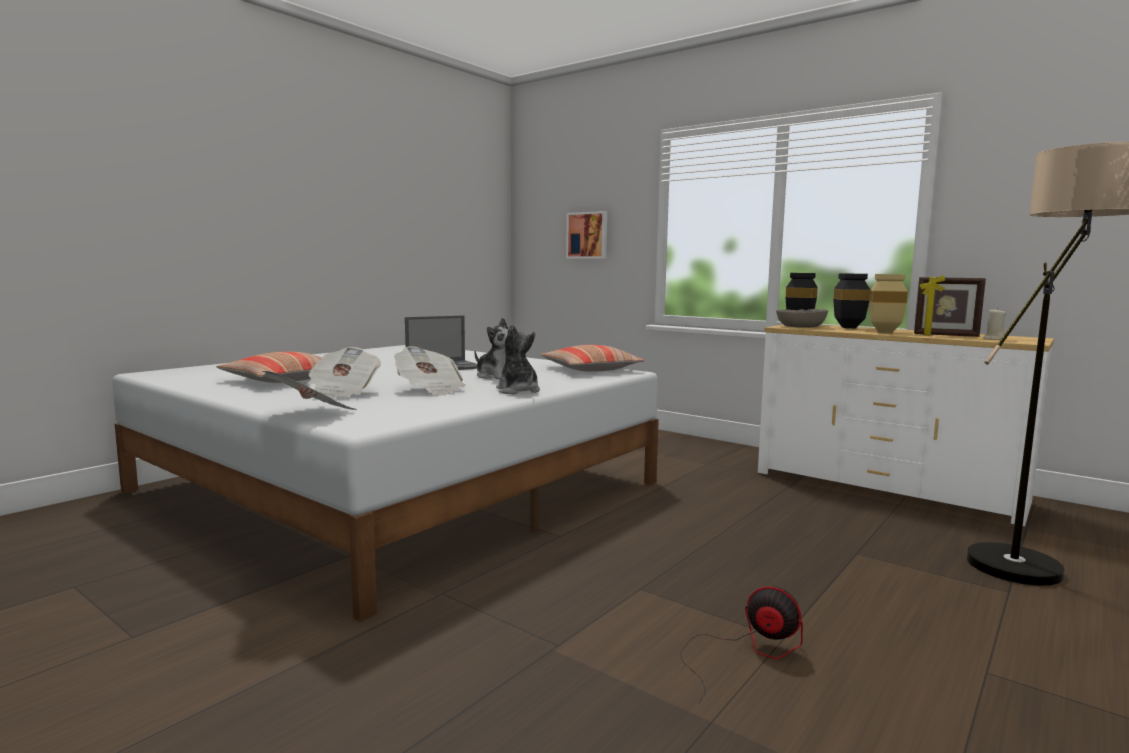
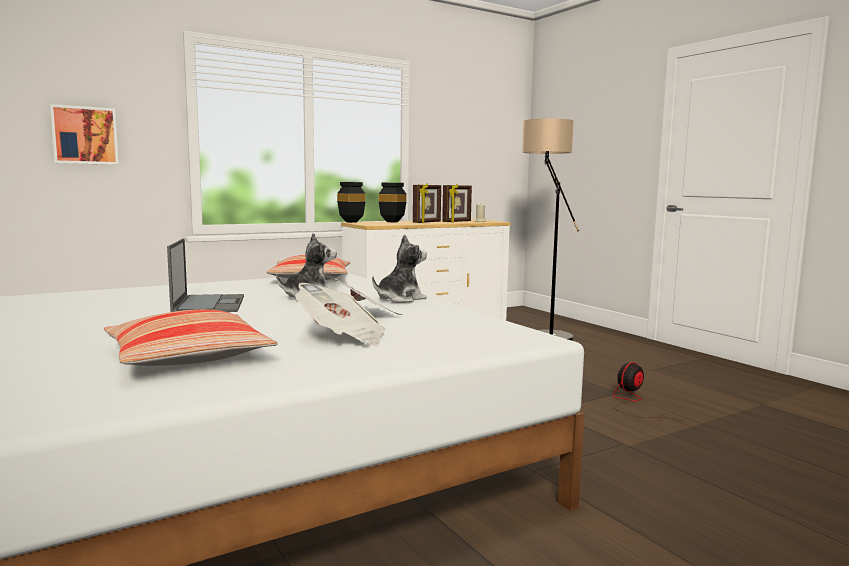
camera: 70 degrees left, 0 degrees up
newspaper [261,371,357,410] -> none
plush toy [496,324,540,394] -> plush toy turned 150 degrees clockwise [372,234,427,303]
grey bowl [776,309,828,328] -> none
beige vase [869,274,908,333] -> picture frame [413,184,441,223]

